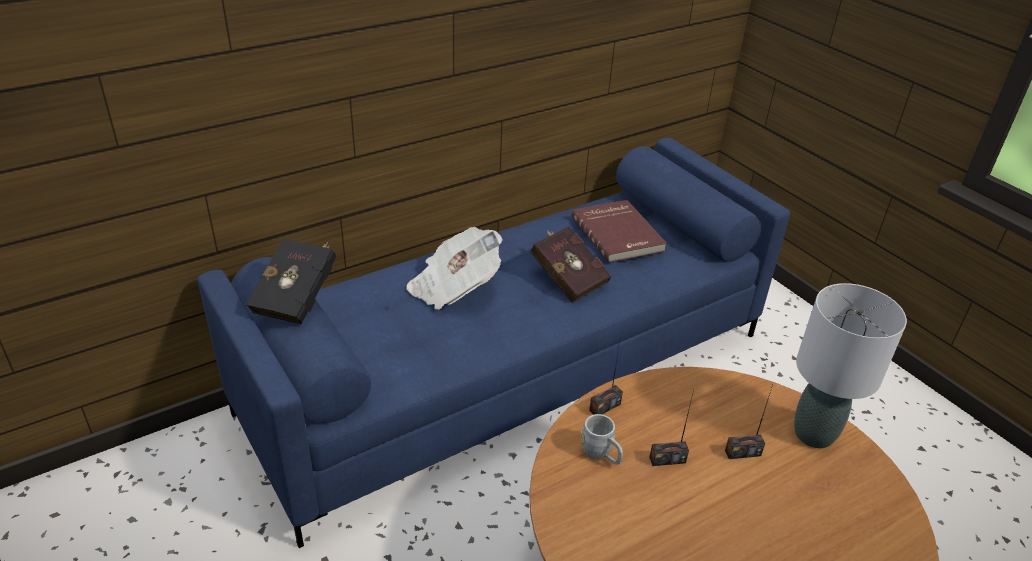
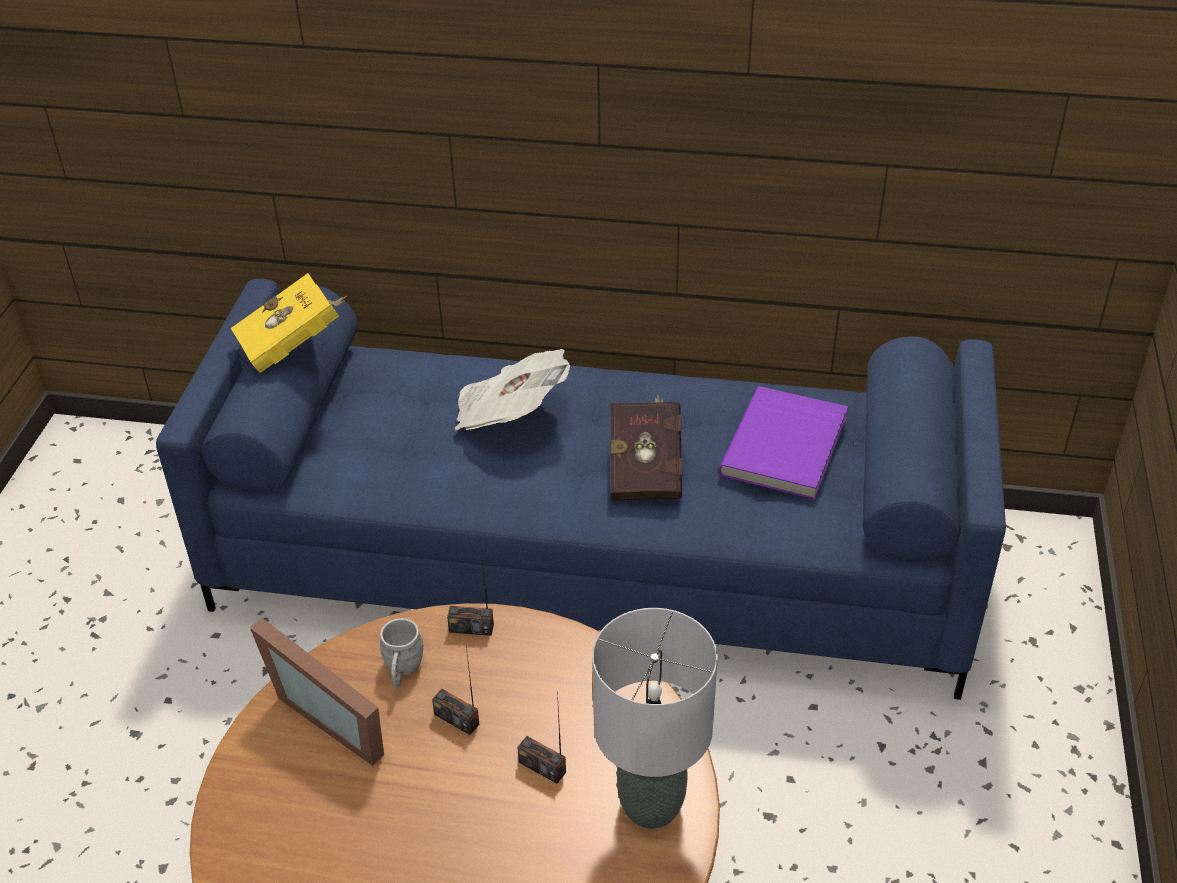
camera: 45 degrees right, 5 degrees up
black book [246,239,336,324] -> yellow book [231,273,347,373]
red book [572,200,667,263] -> purple book [719,386,848,499]
none -> picture frame [250,618,384,766]

